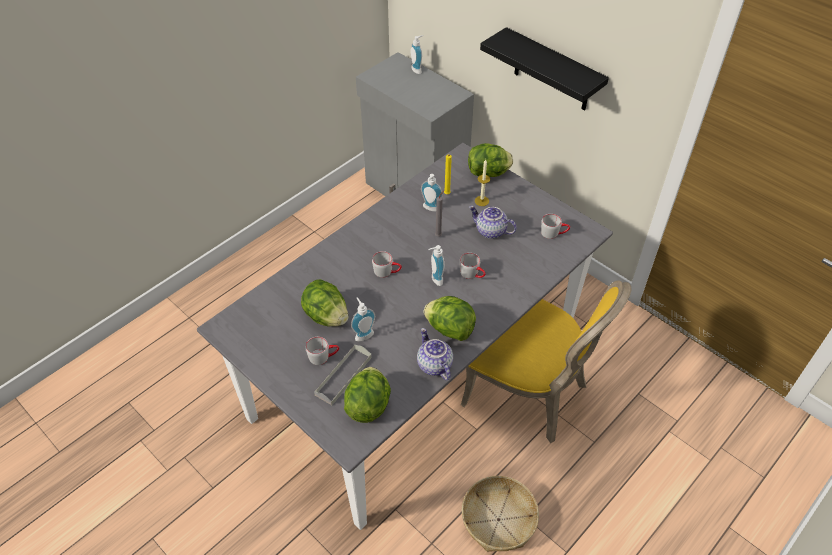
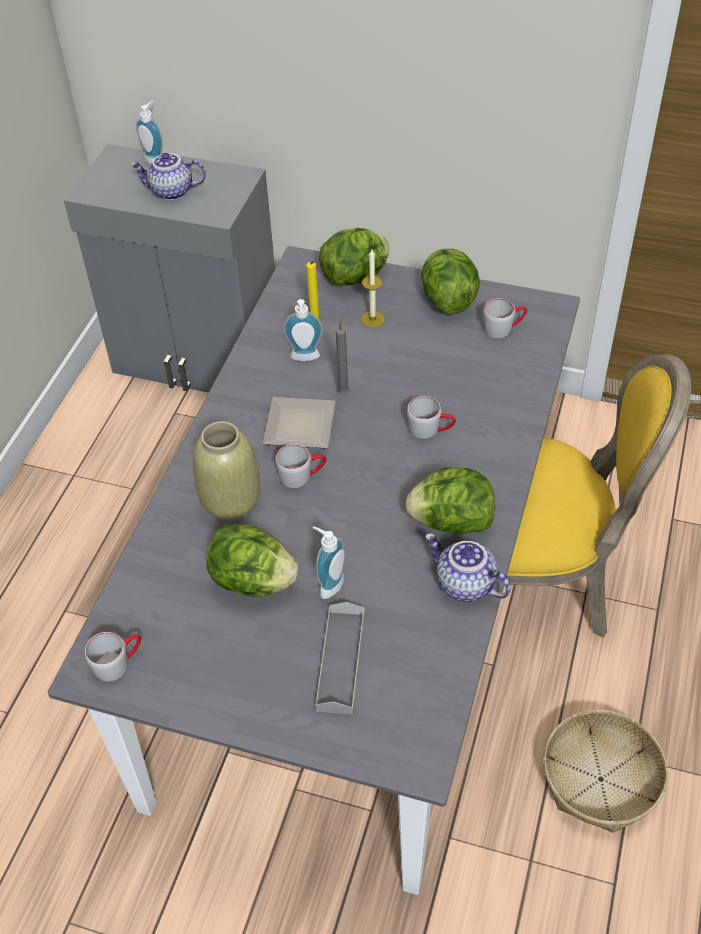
camera: 25 degrees left, 0 degrees up
grey mug [305,337,339,365] -> grey mug moved to [85,632,141,682]
lettuce [344,367,391,423] -> lettuce moved to [421,248,480,314]
soap dispenser [428,245,444,286] -> none
teapot [469,206,517,239] -> teapot moved to [130,153,206,200]
black shelf [480,27,609,111] -> none
none -> beige vase [193,421,261,520]
none -> plate [263,397,336,449]

